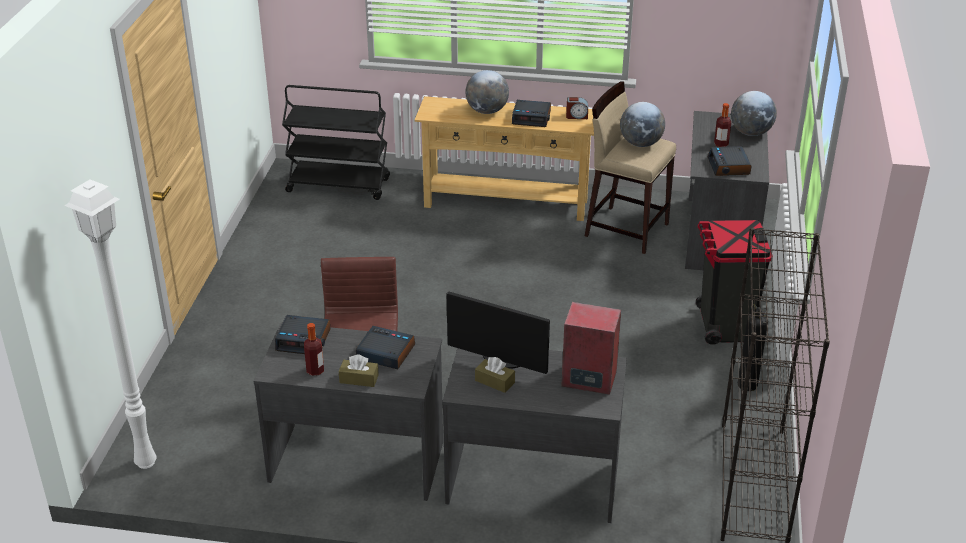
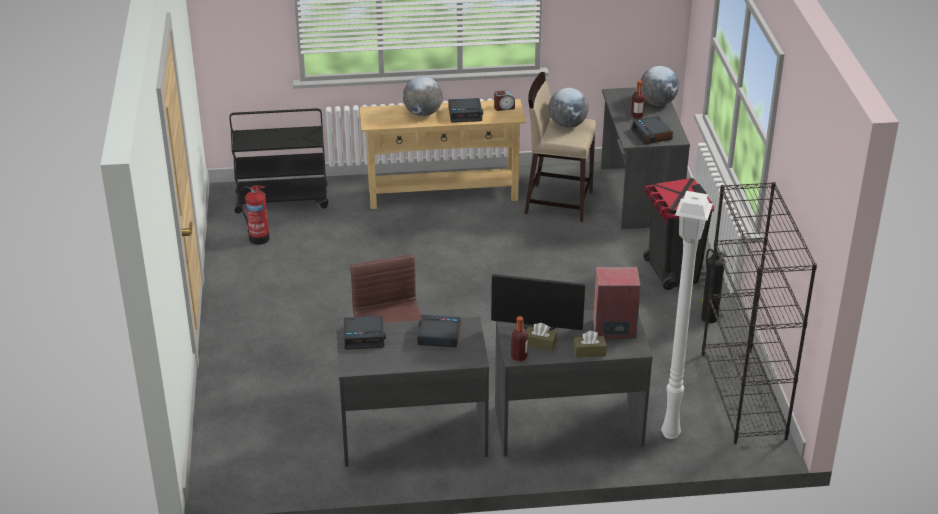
camera: 15 degrees left, 0 degrees up
white floor lamp [64,179,157,469] -> white floor lamp moved to [661,191,713,439]
bottle [304,323,324,376] -> bottle moved to [511,316,528,362]
brown tissue box [339,355,379,387] -> brown tissue box moved to [574,331,607,358]
none -> fire extinguisher [239,185,270,245]

